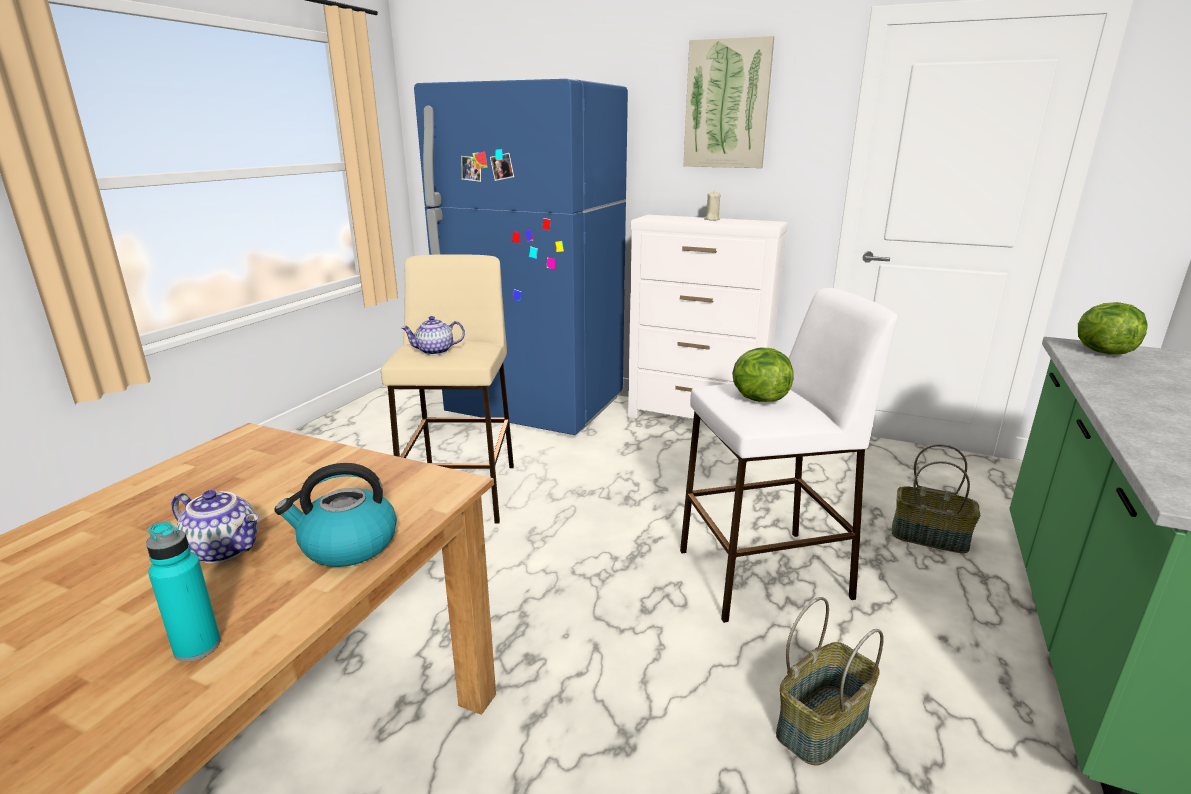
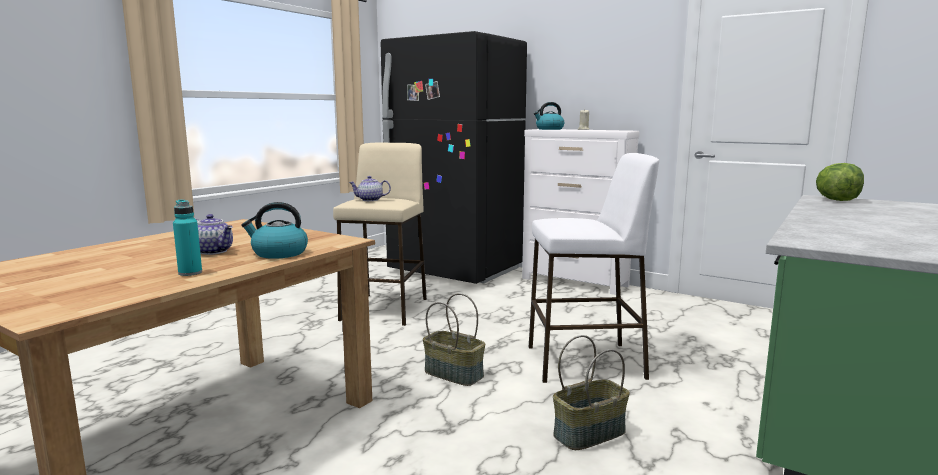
camera: 10 degrees right, 10 degrees down
blue fridge [414,79,628,435] -> black fridge [381,31,527,284]
picture [683,36,774,168] -> none
lettuce [732,348,793,402] -> none
basket [892,444,980,553] -> basket moved to [423,293,485,386]
none -> kettle [534,102,564,130]

